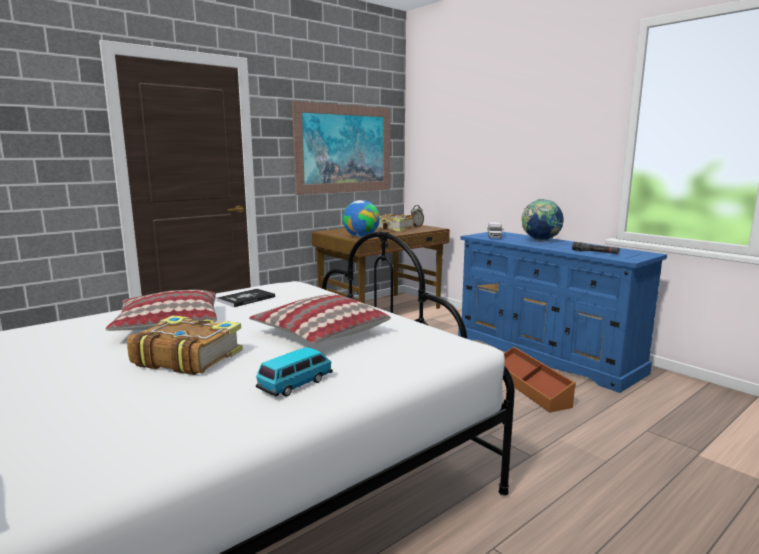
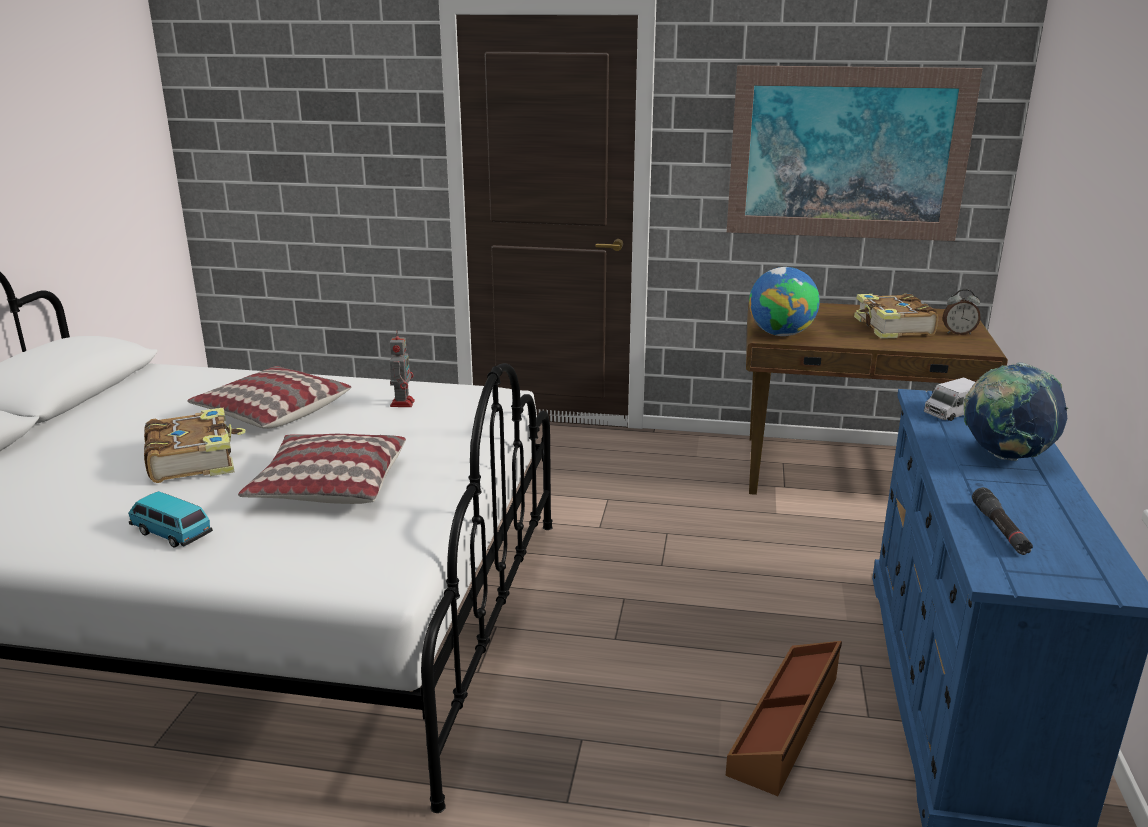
camera: 50 degrees right, 10 degrees up
book [216,289,275,307] -> toy robot [390,330,415,407]
toy car [256,347,333,397] -> toy car turned 150 degrees counterclockwise [128,491,213,548]

